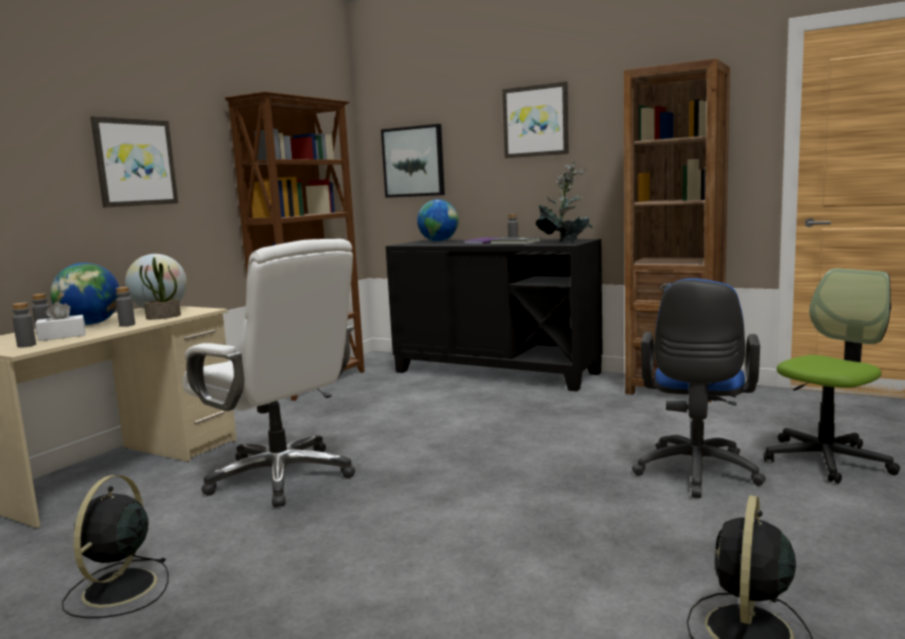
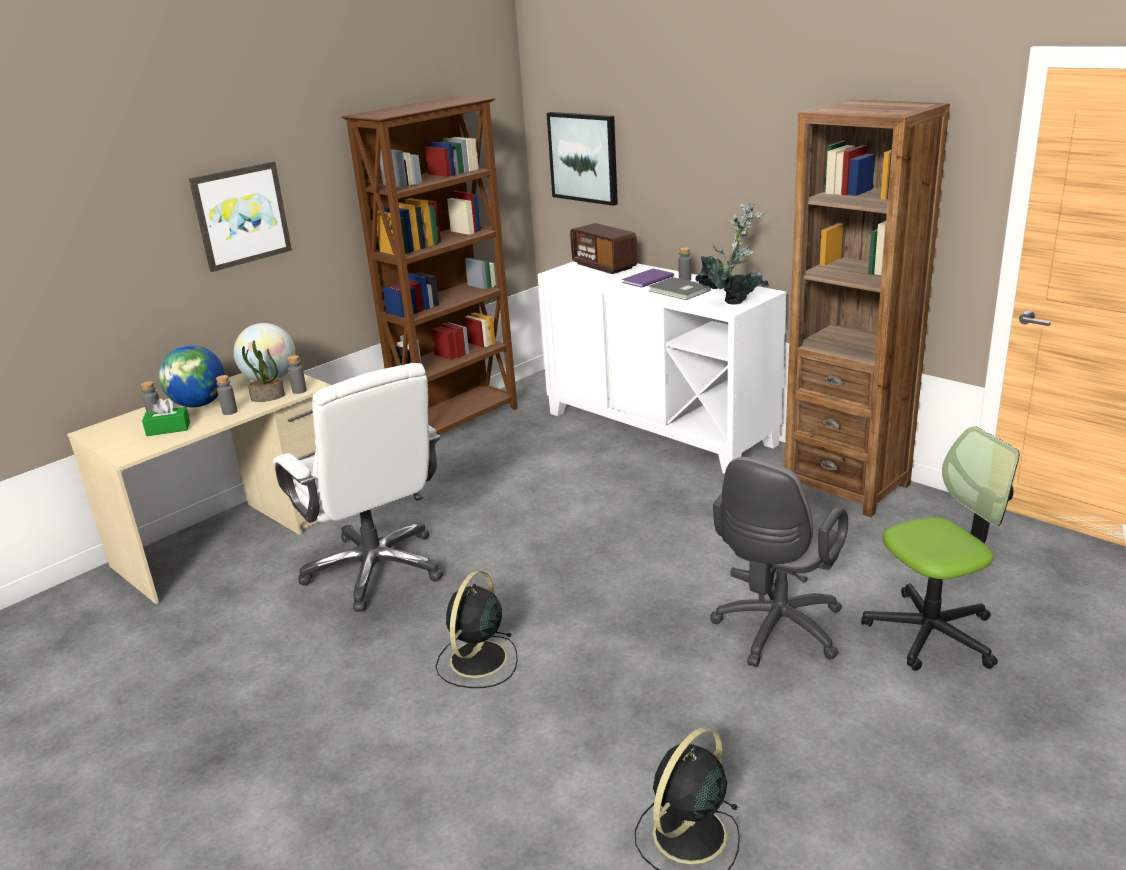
camera: 15 degrees right, 15 degrees up
grey bottle [12,303,36,348] -> grey bottle moved to [287,355,307,394]
white tissue box [35,302,86,341] -> green tissue box [142,399,190,436]
black fan [62,475,169,618] -> black fan moved to [436,571,518,688]
black cabinet [386,239,603,392] -> white cabinet [538,261,787,474]
globe [417,199,459,241] -> radio [570,223,637,274]
picture [502,82,569,158] -> none
blue office chair [632,278,766,498] -> grey office chair [710,457,848,667]

